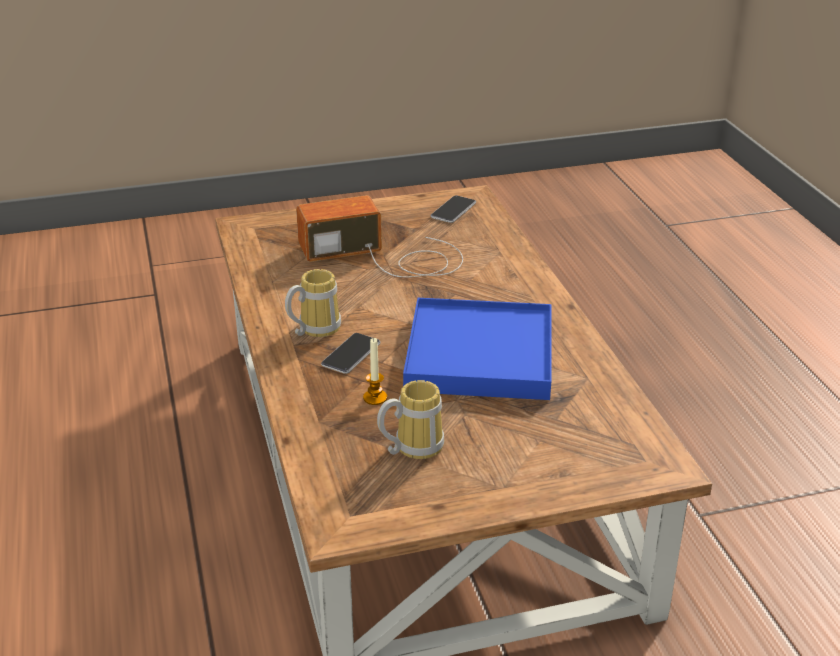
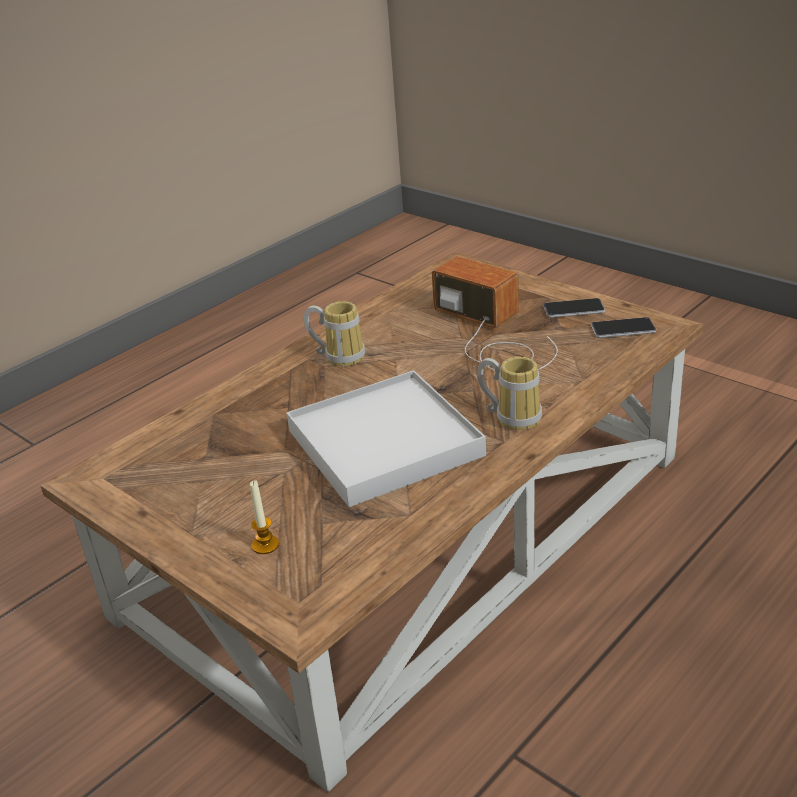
camera: 60 degrees right, 0 degrees up
phone [321,333,380,374] -> phone moved to [543,298,605,318]
candle [363,338,387,405] -> candle moved to [250,480,279,554]
mug [377,380,444,459] -> mug moved to [477,357,542,430]
blue tray [403,298,551,400] -> white tray [287,370,486,507]

